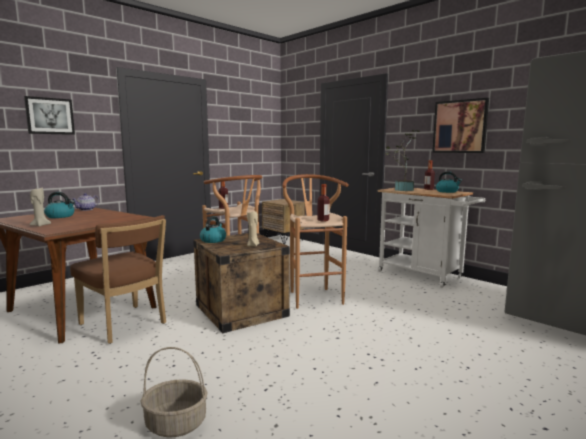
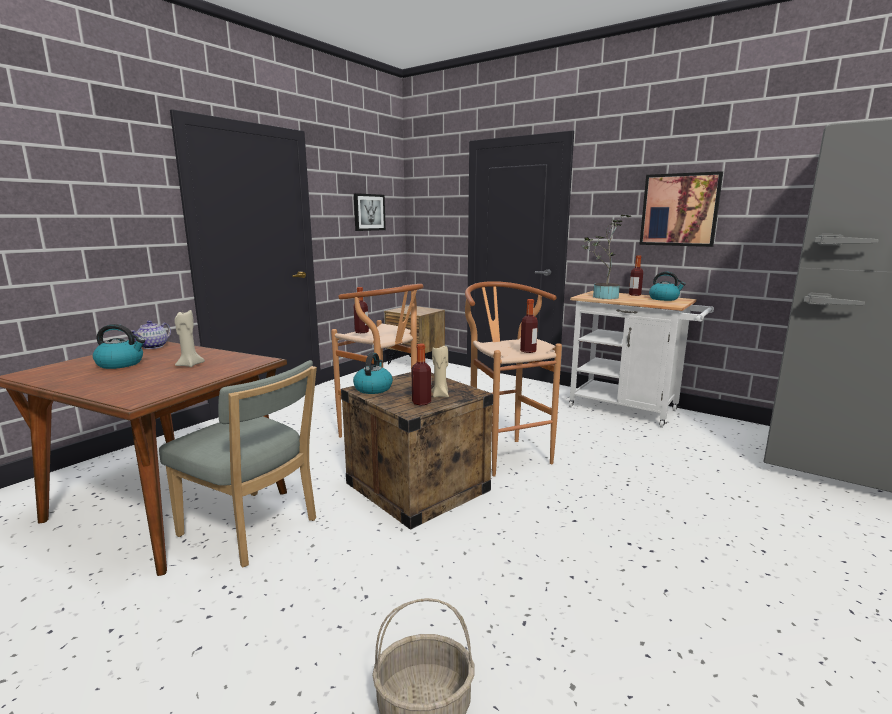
camera: 10 degrees left, 5 degrees up
picture [24,96,75,135] -> picture moved to [354,193,386,231]
beige candle [29,187,51,227] -> beige candle moved to [175,310,205,367]
brown chair [70,215,166,344] -> grey chair [159,360,317,568]
none -> bottle [411,344,431,406]

